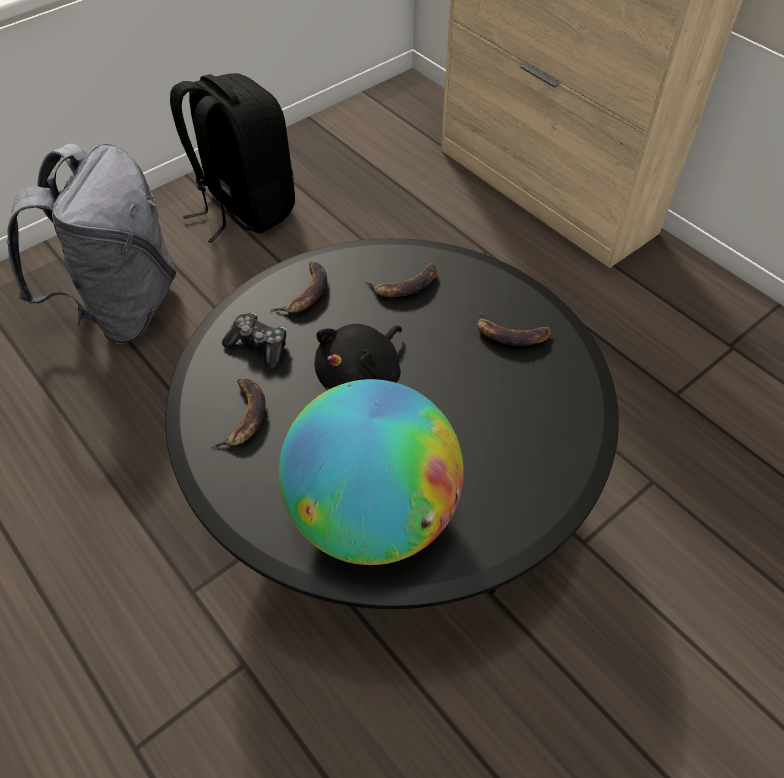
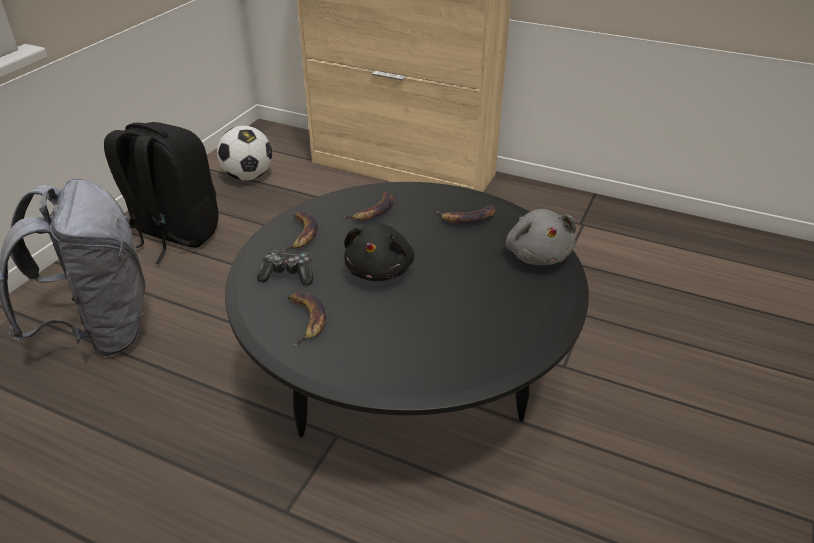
camera: 25 degrees left, 15 degrees down
globe [279,379,464,565] -> none
none -> football [217,126,272,180]
none -> grey plush toy [506,209,576,265]

